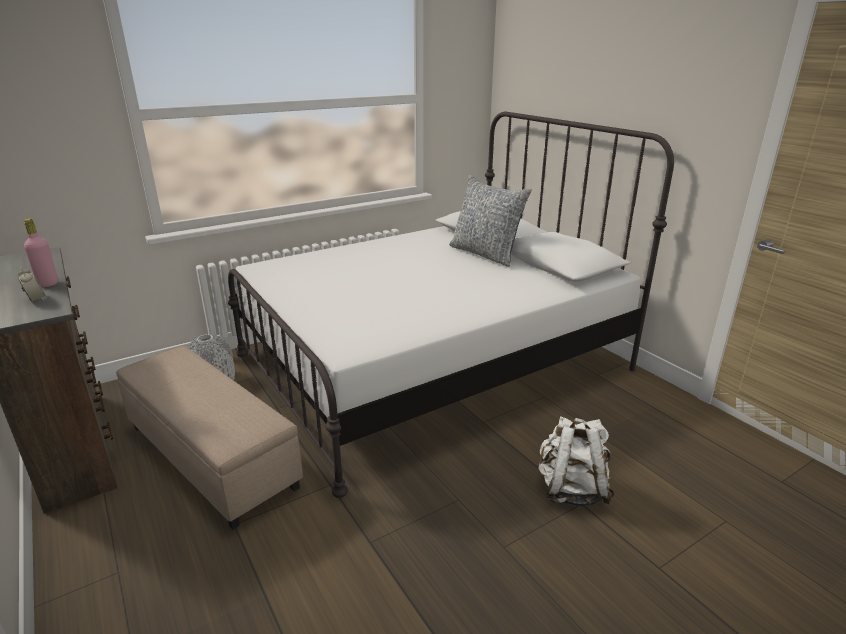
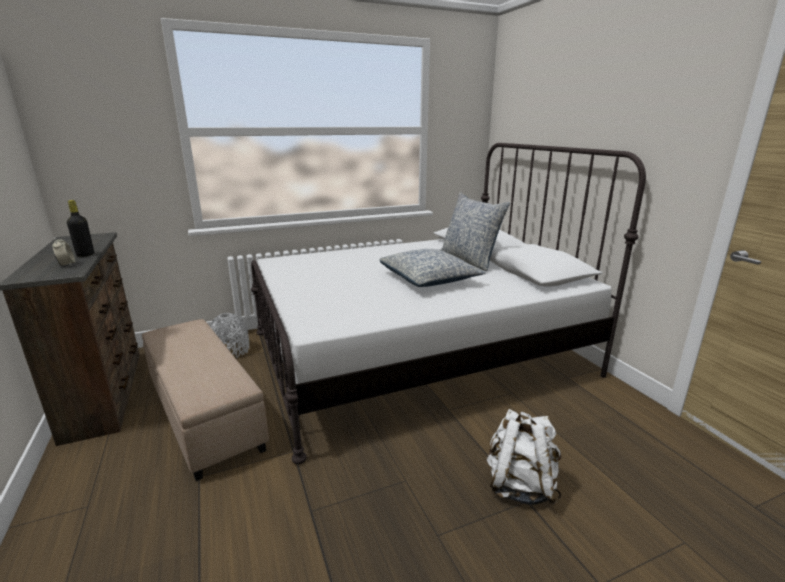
camera: 10 degrees right, 5 degrees down
pink bottle [24,218,58,287] -> black bottle [67,200,94,257]
none -> pillow [380,249,486,287]

